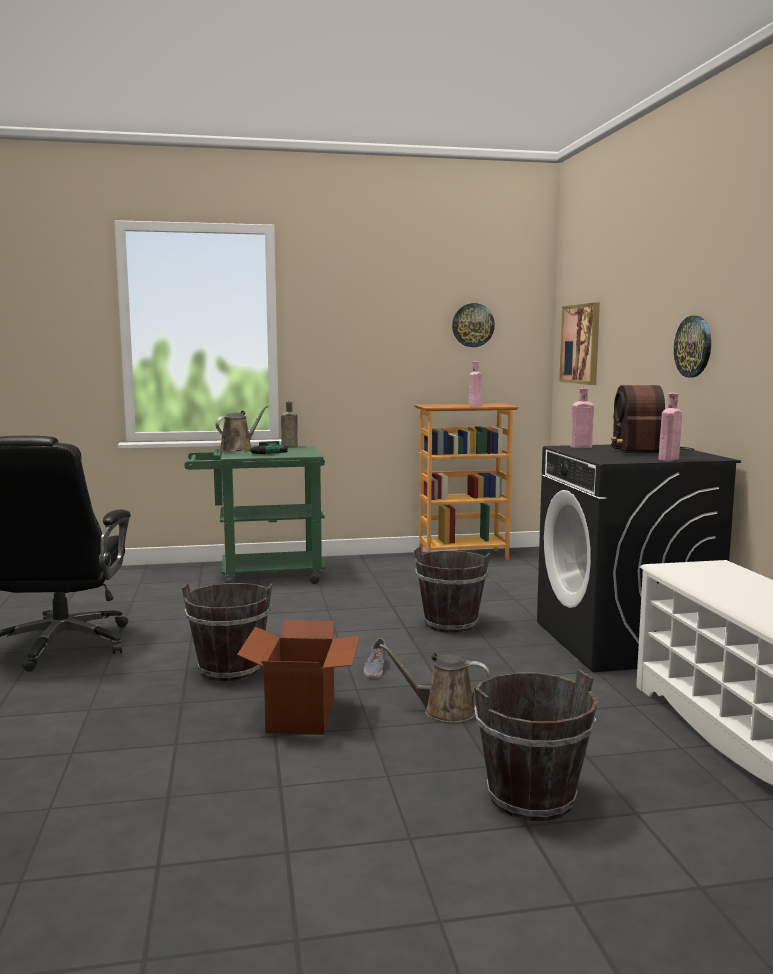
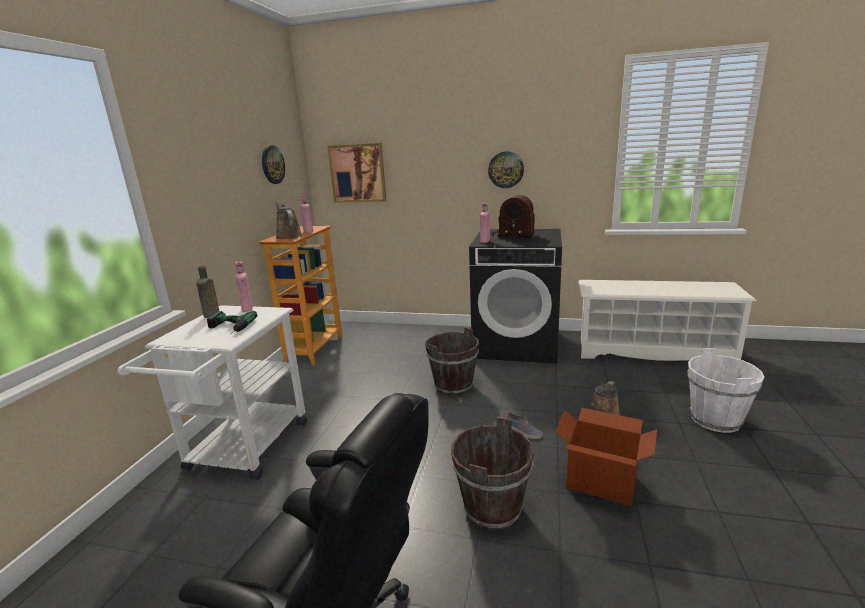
camera: 65 degrees left, 10 degrees up
green cart [184,446,325,584] -> white cart [118,305,307,480]
brown watering can [215,405,268,451] -> brown watering can moved to [275,200,302,239]
brown bucket [474,669,598,821] -> white bucket [687,348,765,433]
pink bottle [658,393,682,461] -> pink bottle moved to [235,261,253,312]

